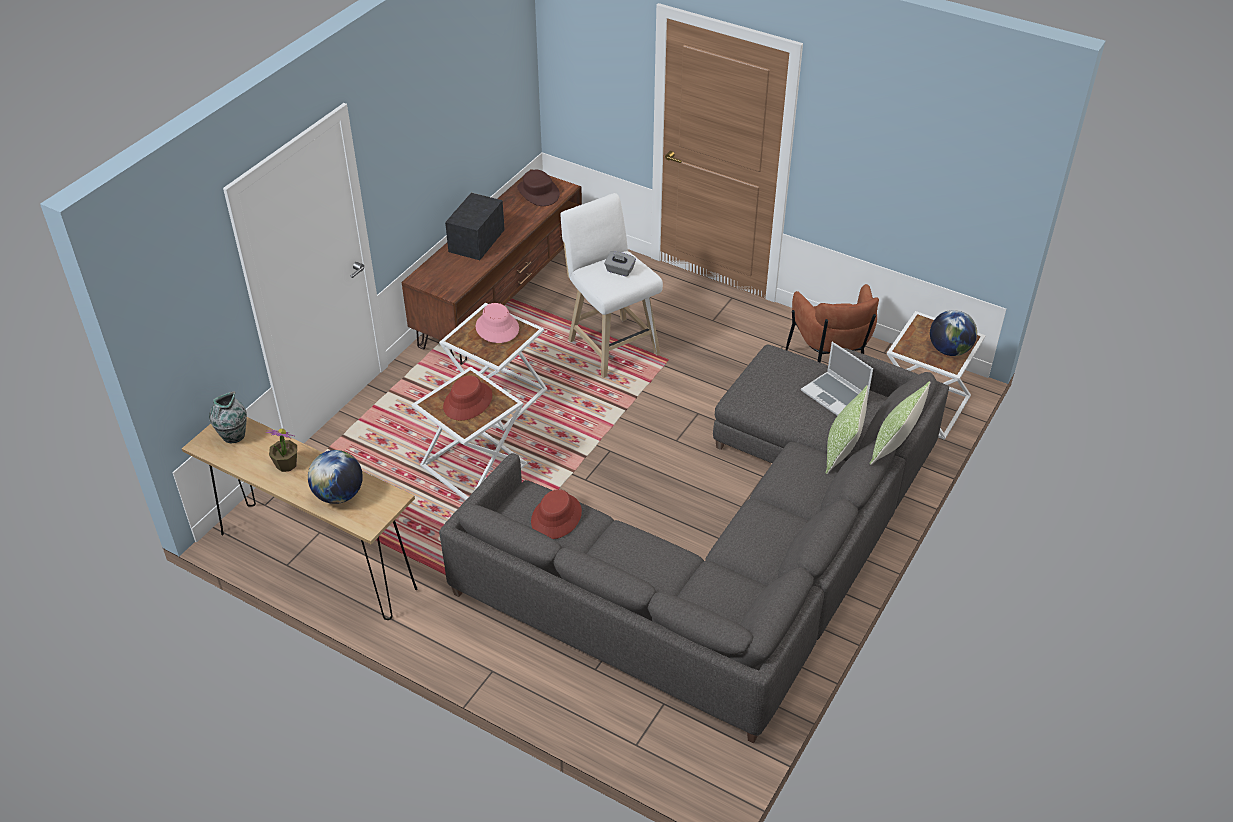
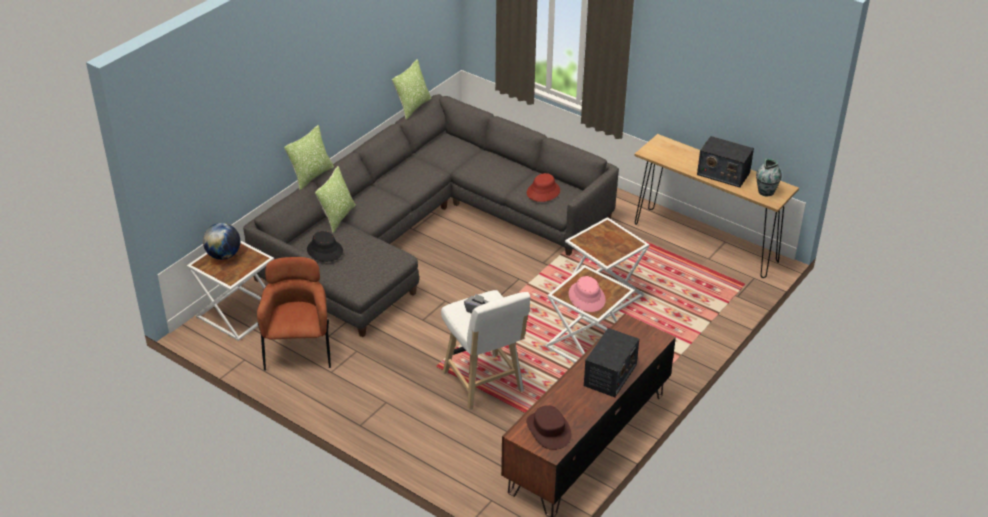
camera: 175 degrees left, 5 degrees down
potted plant [266,429,297,472] -> radio [697,136,754,188]
globe [308,450,363,504] -> none
red hat [443,375,492,420] -> none
laptop [801,342,873,416] -> black hat [307,231,343,262]
none -> pillow [392,59,432,120]

